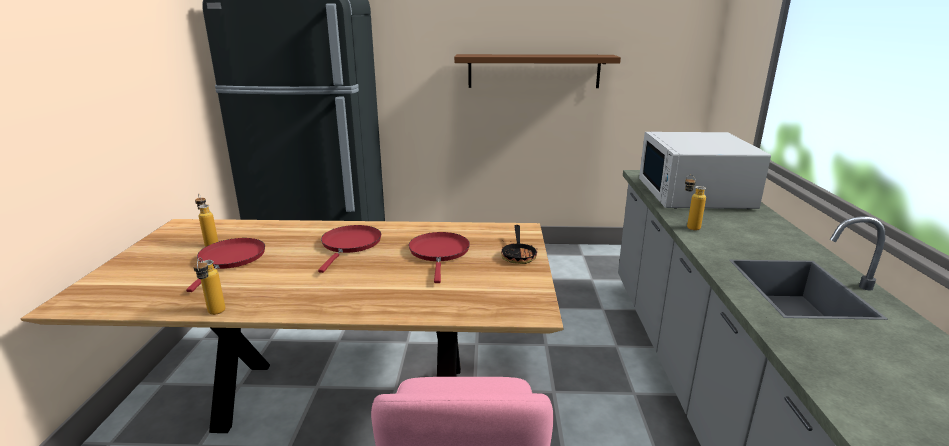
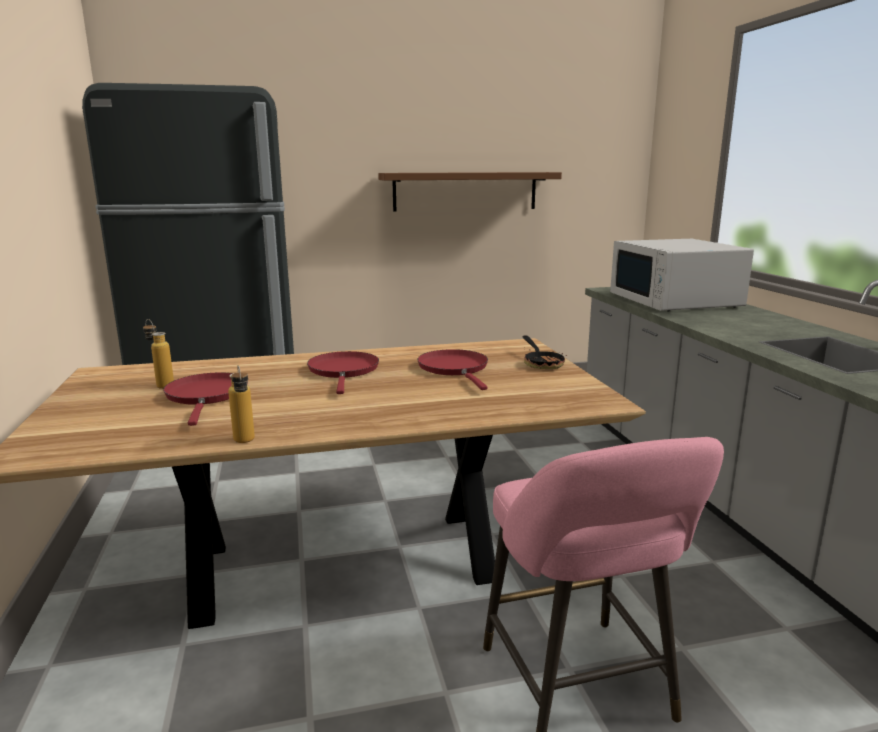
camera: 15 degrees left, 5 degrees down
bottle [685,175,706,230] -> none

